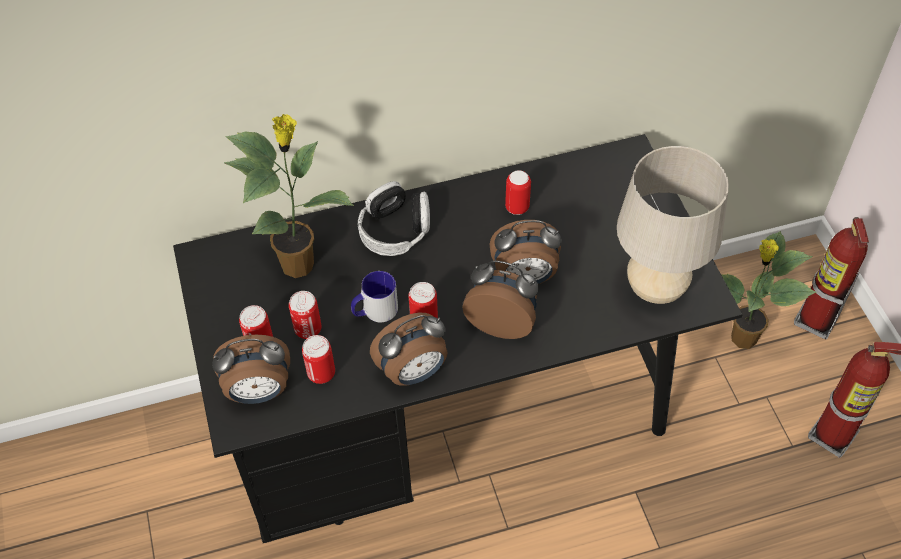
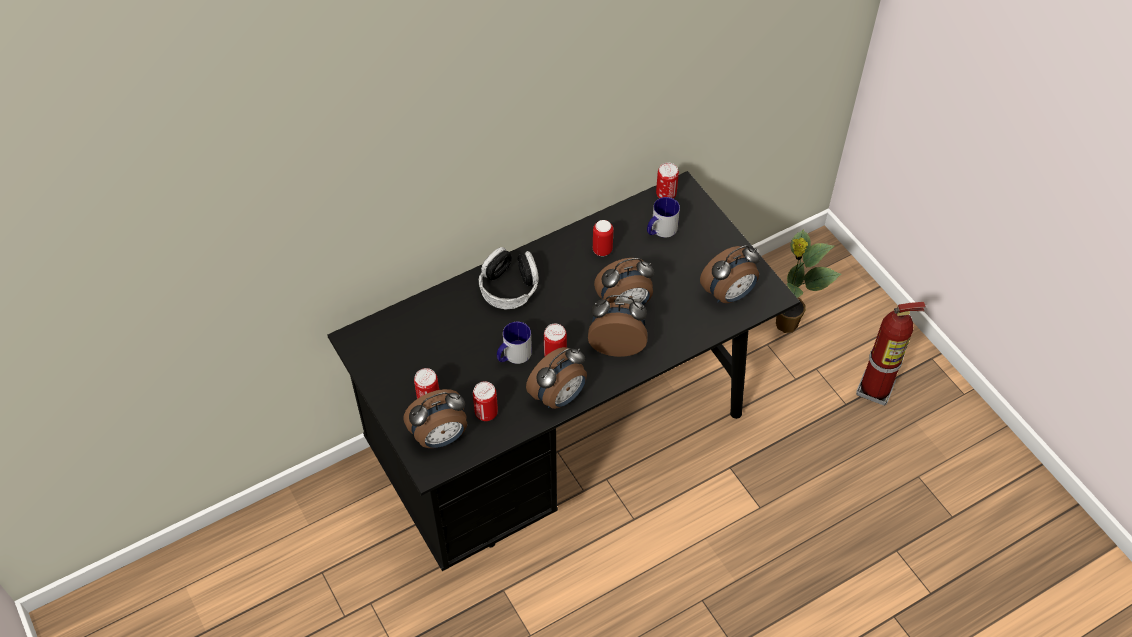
camera: 15 degrees left, 0 degrees up
potted plant [224,114,354,278] -> none
can [289,291,322,339] -> can moved to [656,163,679,199]
beige table lamp [617,146,729,304] -> alarm clock [700,246,760,303]
fire extinguisher [794,217,869,339] -> none
none -> mug [647,197,680,237]

